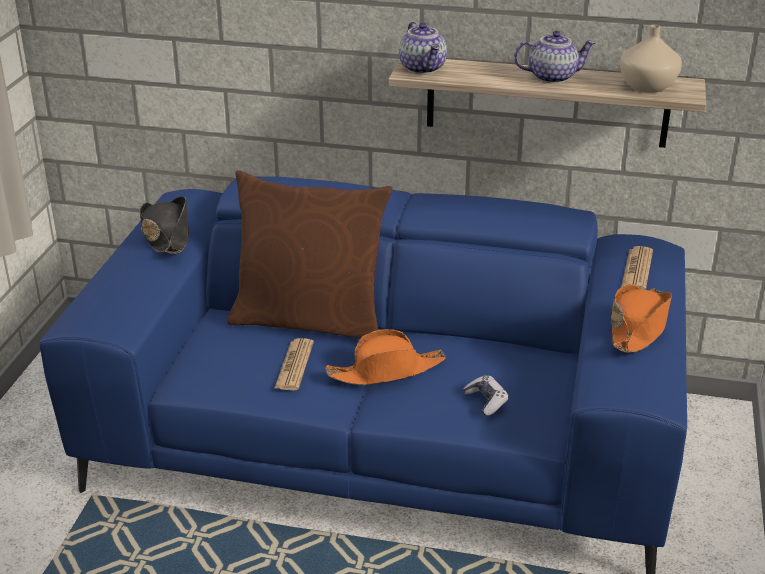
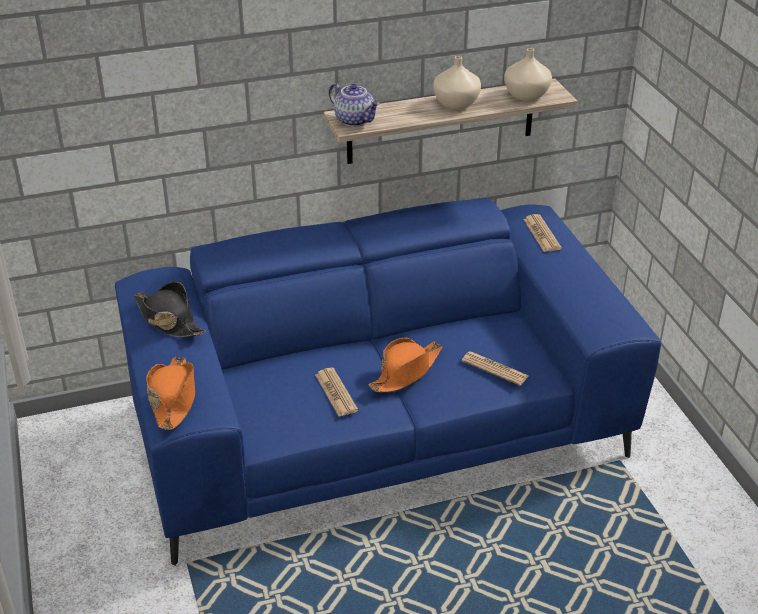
camera: 30 degrees left, 5 degrees up
brown pillow [227,170,392,339] -> none
game controller [463,375,509,416] -> newspaper [462,351,529,385]
teapot [514,31,596,84] -> beige vase [433,56,481,110]
orange hat [611,284,672,353] -> orange hat moved to [146,357,195,430]

